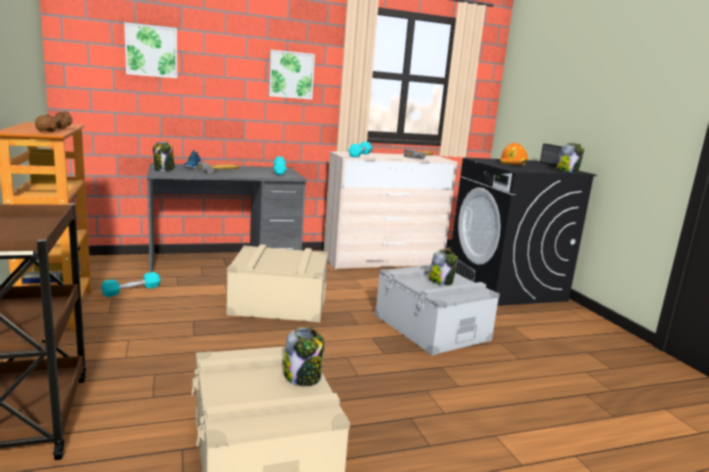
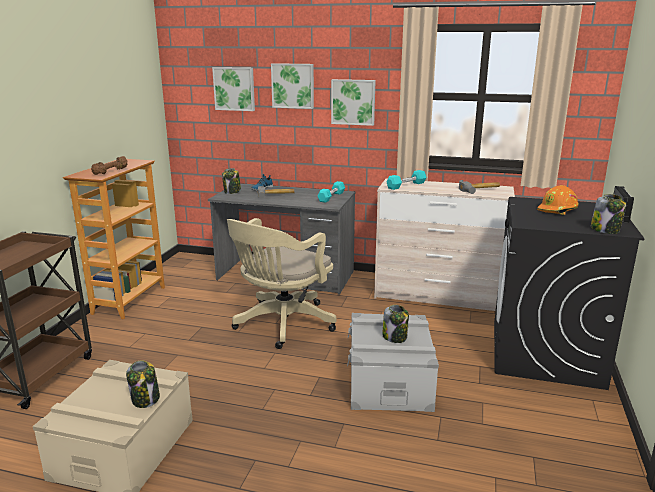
camera: 35 degrees right, 5 degrees up
turquoise dumbbell [101,272,160,297] -> none
beige storage box [227,244,328,322] -> beige office chair [227,218,337,349]
none -> picture [271,63,314,109]

